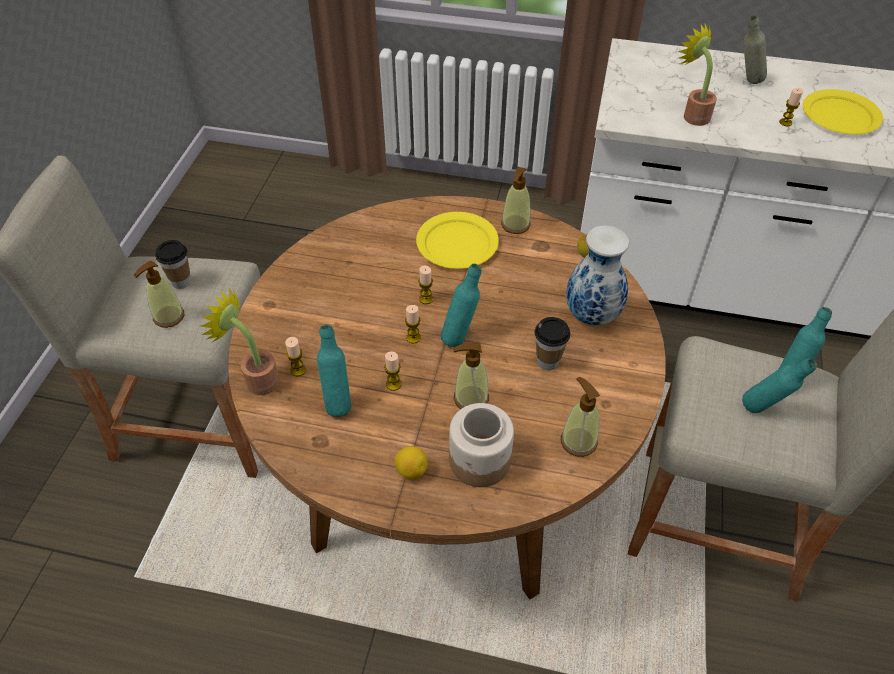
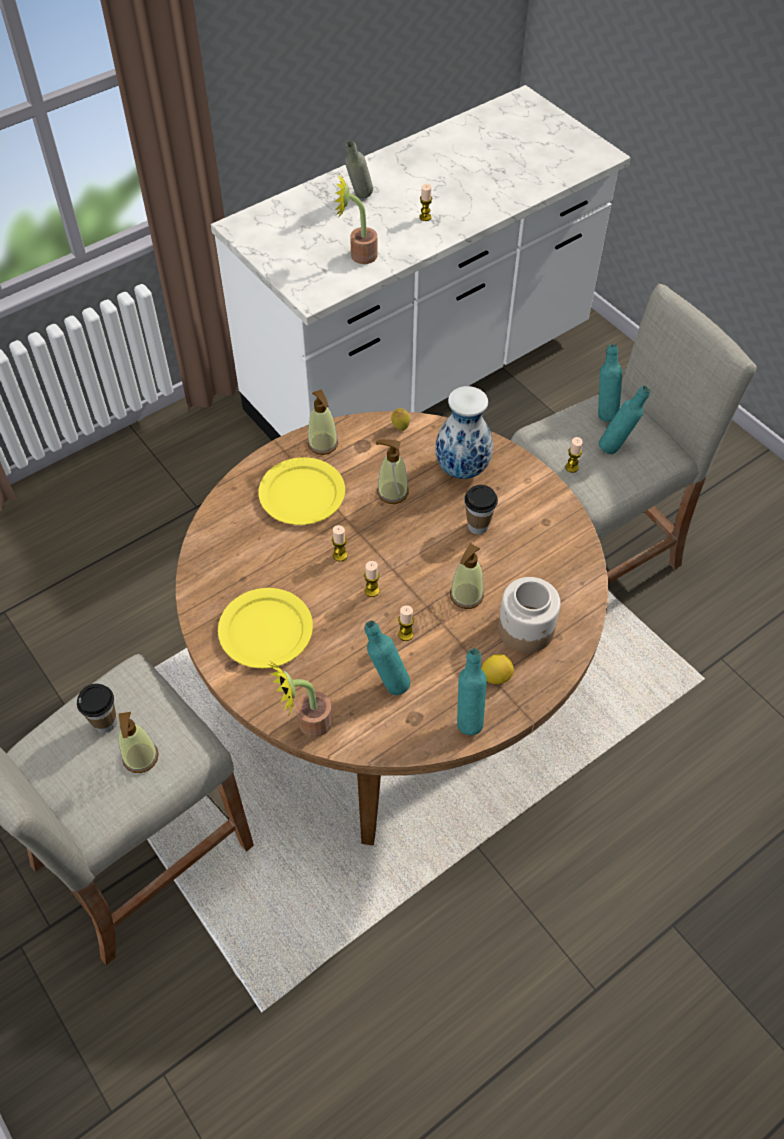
camera: 50 degrees left, 5 degrees up
candle [285,337,306,377] -> candle moved to [565,437,583,473]
turquoise bottle [441,264,481,347] -> turquoise bottle moved to [457,648,487,735]
soap dispenser [561,377,600,457] -> soap dispenser moved to [376,439,409,504]
yellow plate [803,89,883,134] -> yellow plate moved to [218,588,313,668]

